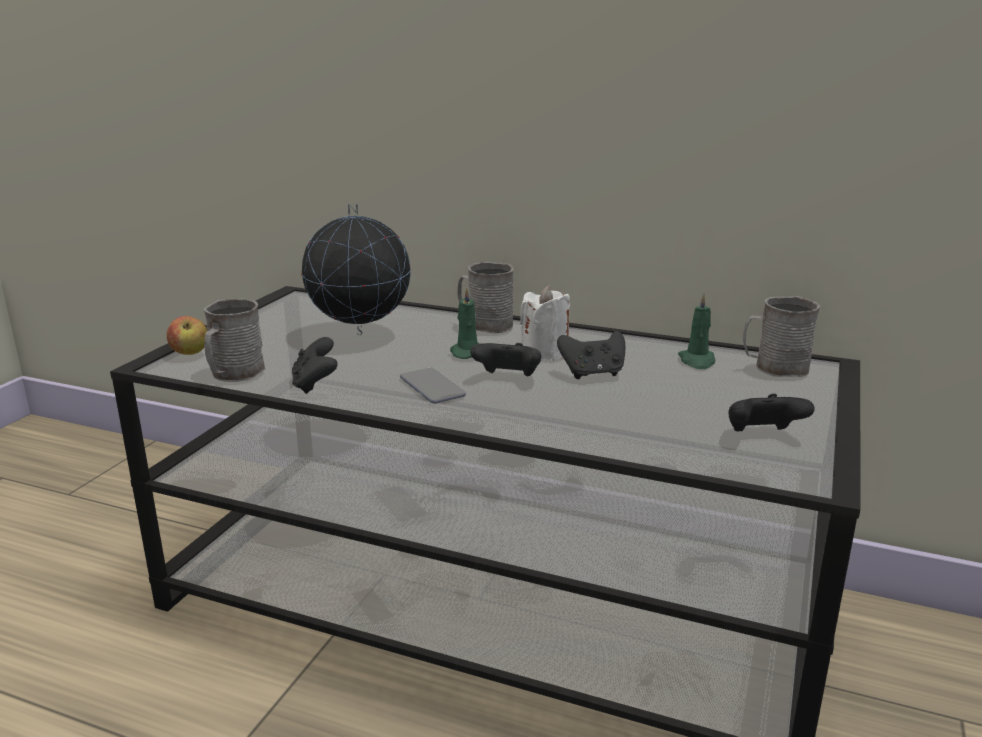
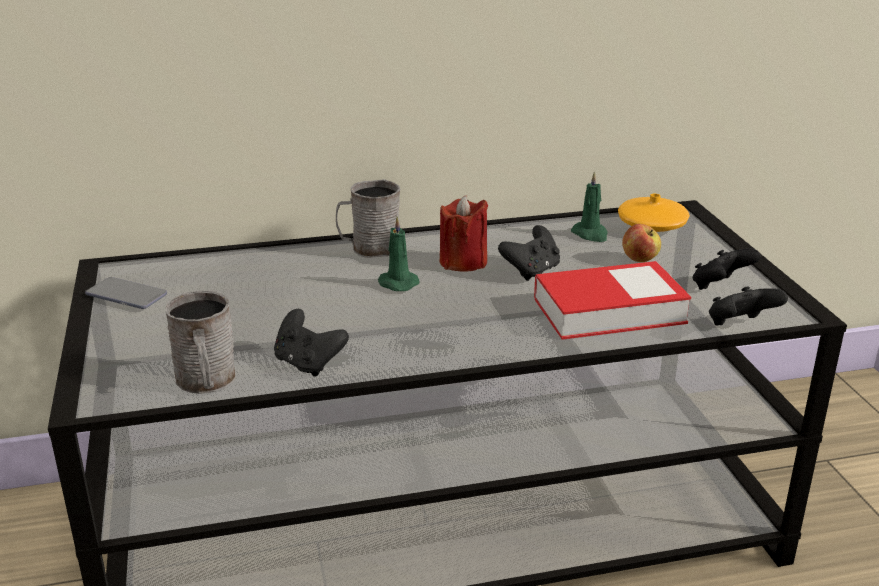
camera: 35 degrees left, 5 degrees up
apple [167,316,207,355] -> apple moved to [622,224,661,262]
globe [301,203,411,335] -> none
phone [400,368,466,404] -> phone moved to [85,277,167,309]
black game controller [470,343,542,376] -> black game controller moved to [709,286,788,325]
white candle [520,285,570,360] -> red candle [440,195,488,272]
grey mug [743,296,820,377] -> orange vase [618,194,690,232]
none -> book [534,261,692,339]

